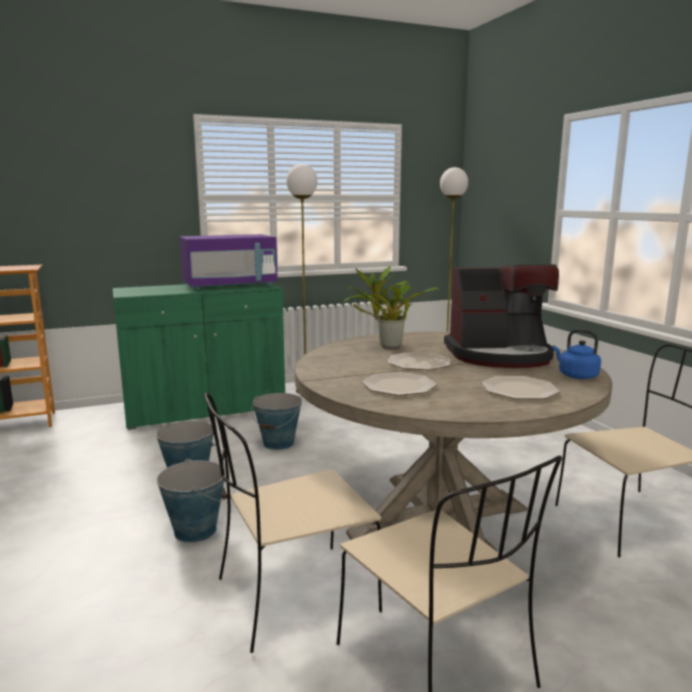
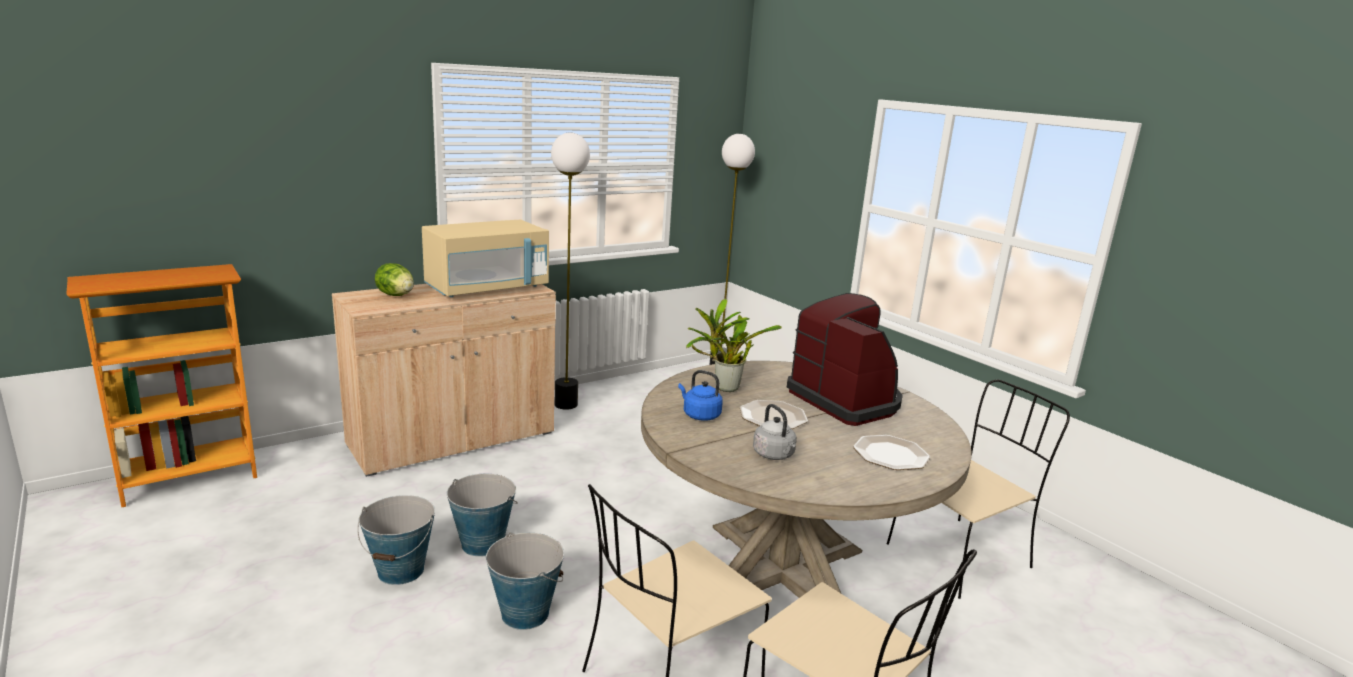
camera: 15 degrees left, 5 degrees up
green cabinet [113,282,285,430] -> beige cabinet [332,284,556,477]
purple microwave [180,234,278,290] -> beige microwave [422,220,549,297]
bucket [252,393,302,450] -> bucket moved to [357,495,435,585]
plate [363,372,437,396] -> grey kettle [753,404,797,460]
coffee machine [444,264,559,368] -> coffee machine turned 105 degrees counterclockwise [787,293,903,426]
blue kettle [553,329,601,379] -> blue kettle moved to [678,370,723,421]
none -> lettuce [375,263,414,296]

